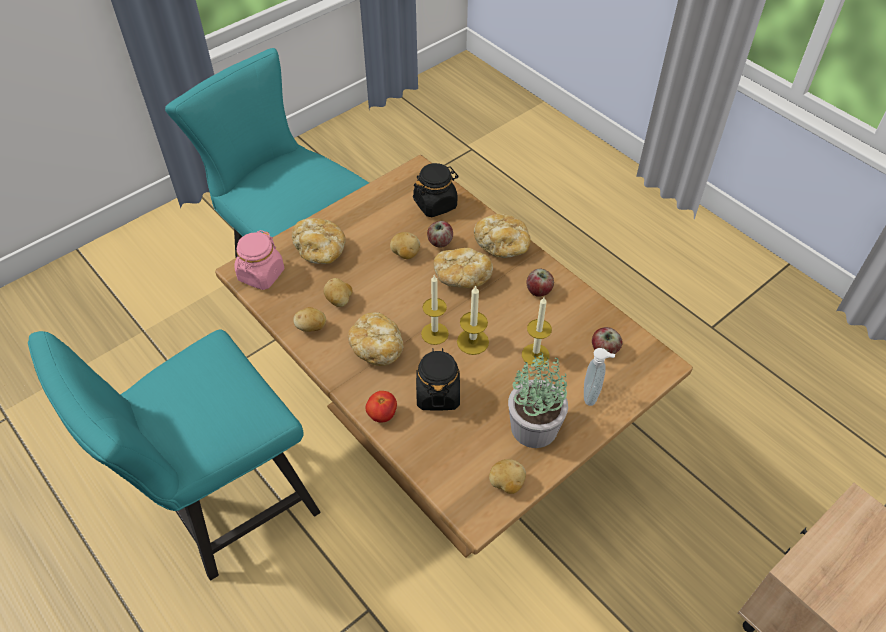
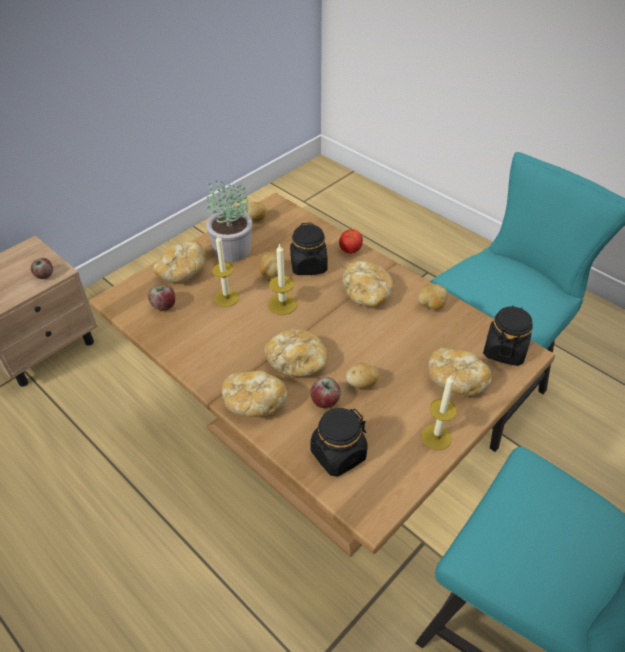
camera: 175 degrees right, 5 degrees down
pink jar [234,230,284,290] -> black jar [483,305,533,366]
potato [324,278,353,307] -> potato moved to [260,252,285,278]
candle [421,275,449,345] -> candle moved to [422,375,457,450]
apple [527,268,554,297] -> apple moved to [31,258,53,279]
soap dispenser [584,348,615,406] -> bread [153,240,206,282]

